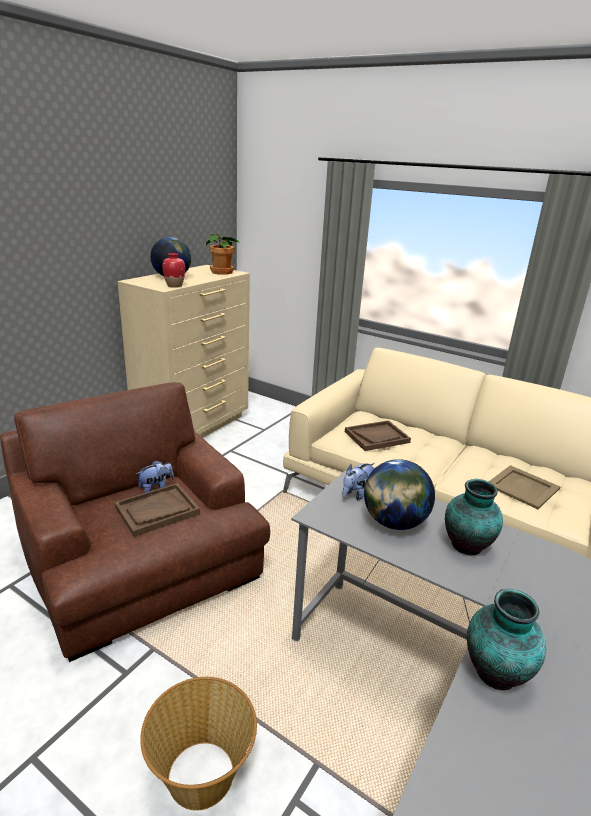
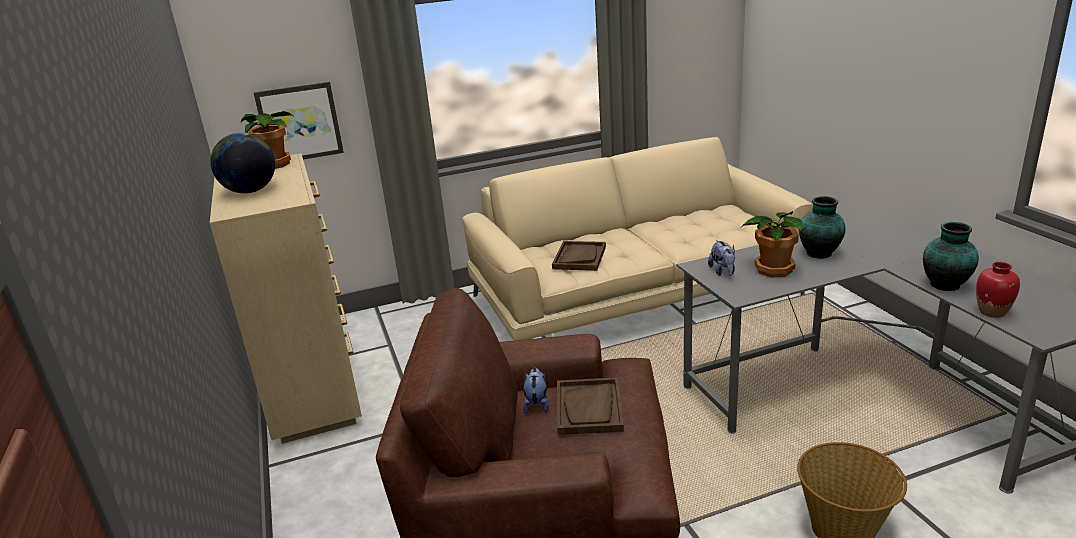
camera: 50 degrees left, 0 degrees up
red vase [162,253,185,288] -> red vase moved to [976,262,1020,318]
globe [364,459,435,530] -> potted plant [741,211,804,277]
beige tray [489,465,561,509] -> none
none -> picture [253,82,344,159]

